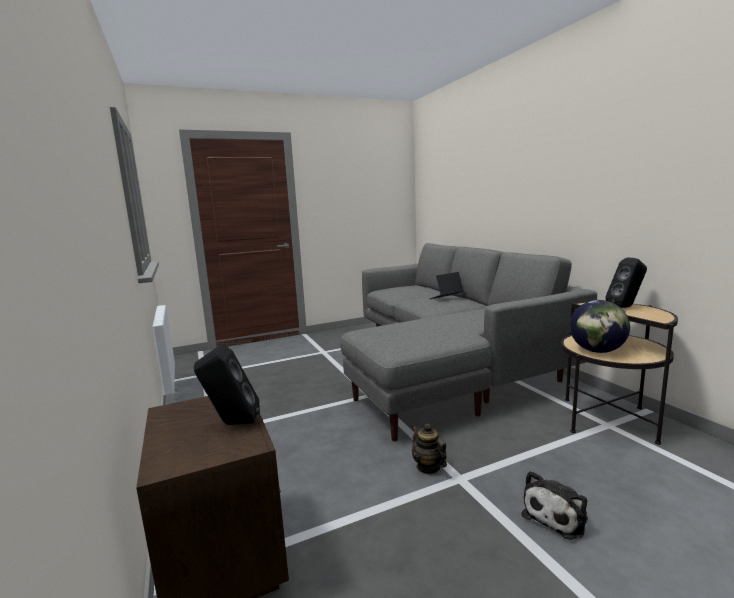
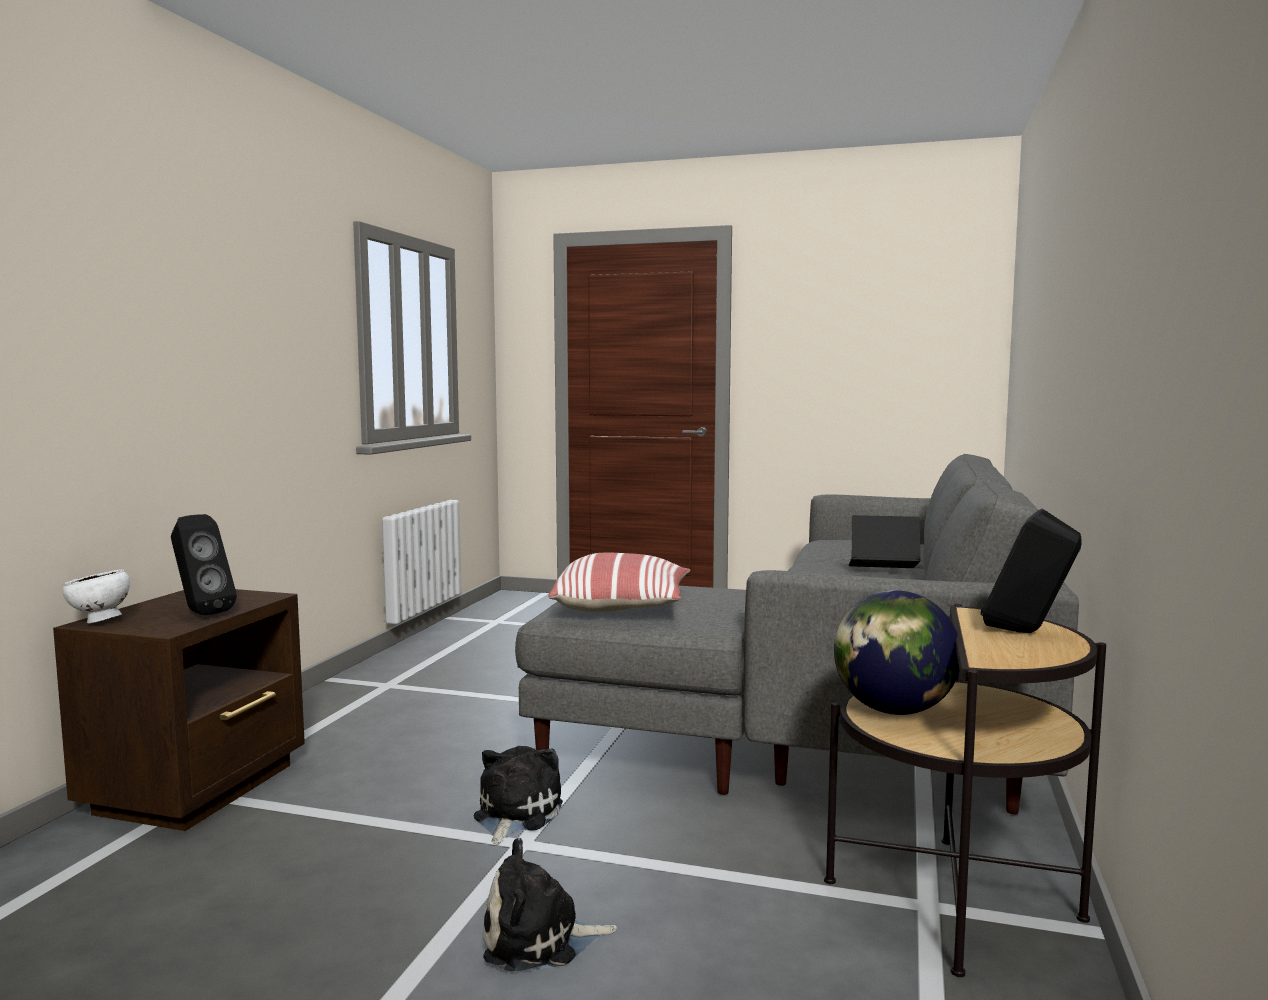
camera: 40 degrees right, 5 degrees down
teapot [412,424,447,474] -> plush toy [474,746,563,845]
none -> white bowl [62,569,130,624]
none -> pillow [548,553,690,612]

